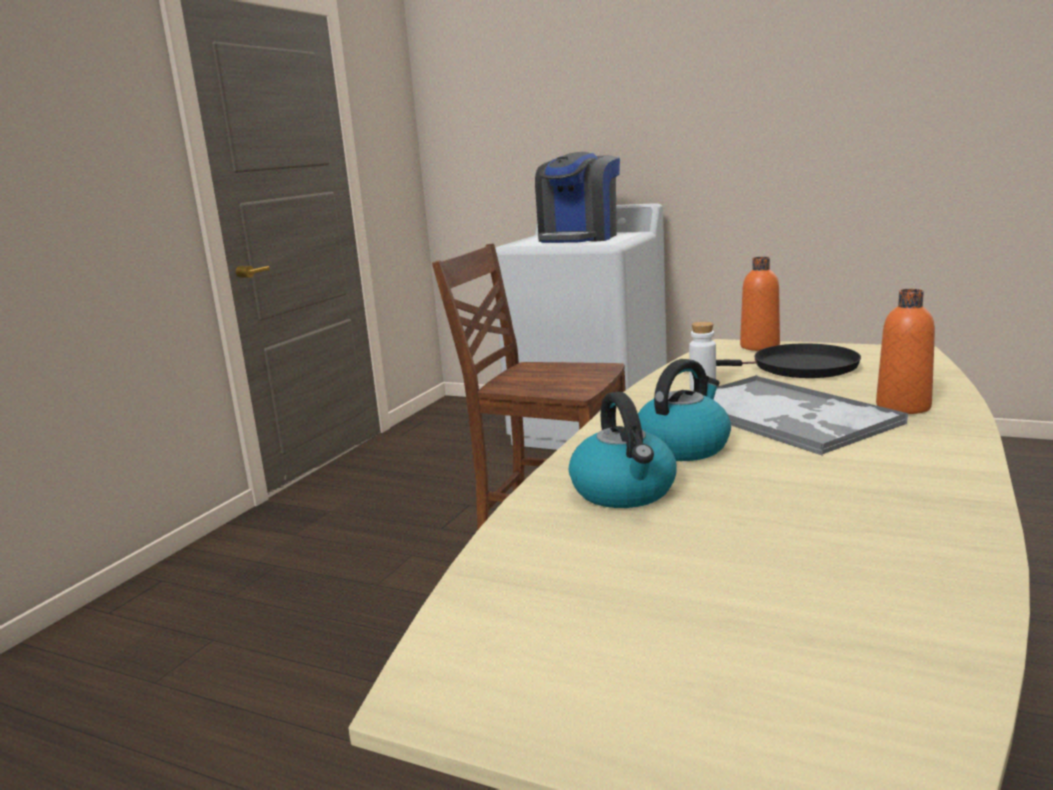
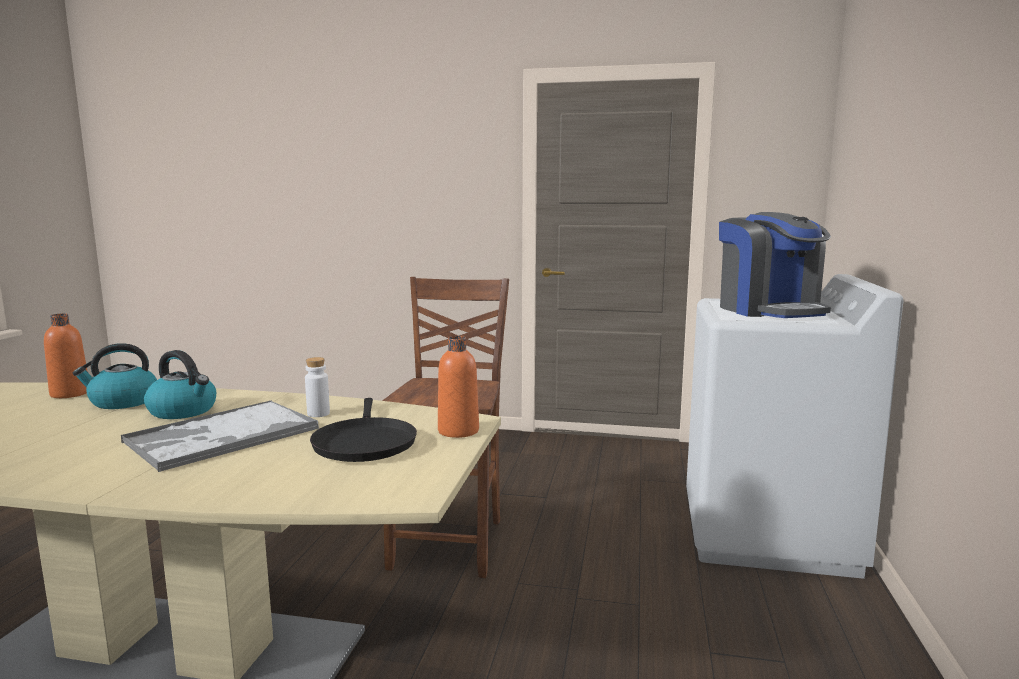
camera: 75 degrees right, 5 degrees down
coffee machine [535,152,620,243] -> coffee machine turned 120 degrees counterclockwise [719,212,831,318]
orange bottle [876,289,935,414] -> orange bottle moved to [44,313,88,398]

